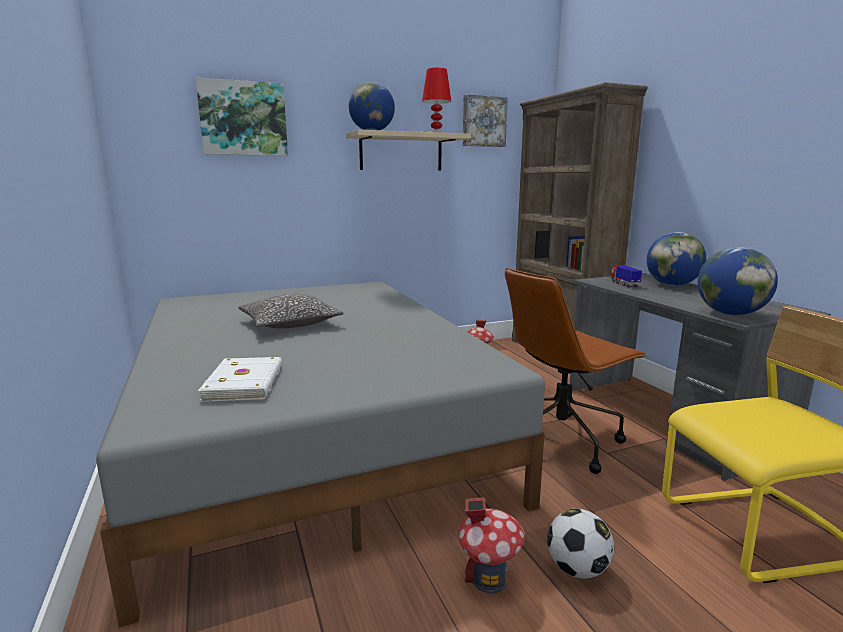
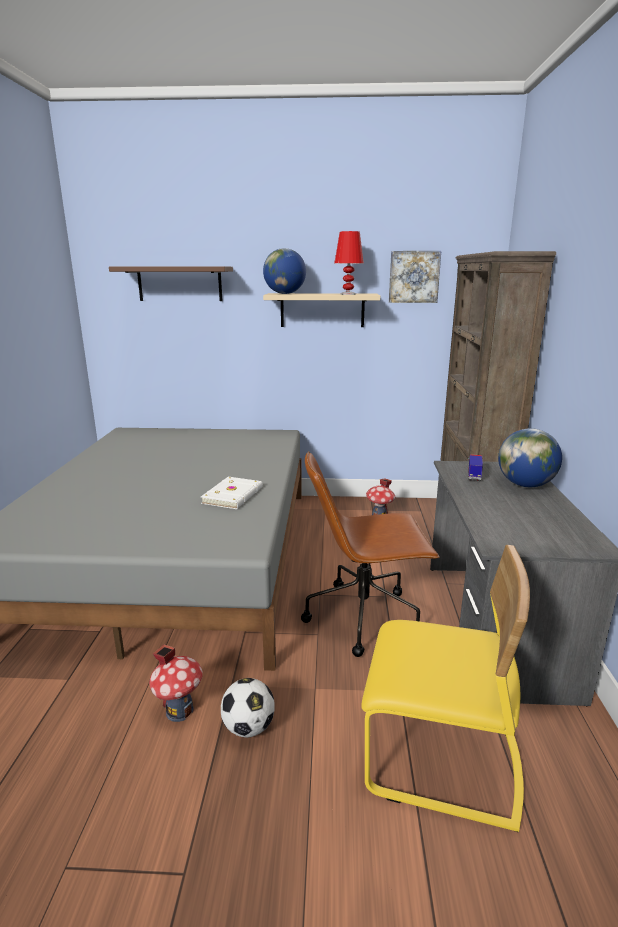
camera: 25 degrees right, 5 degrees up
picture [196,77,288,156] -> brown shelf [109,266,233,301]
white book [198,357,282,402] -> white book moved to [201,477,263,509]
pillow [238,294,344,329] -> none
globe [698,247,778,315] -> none

